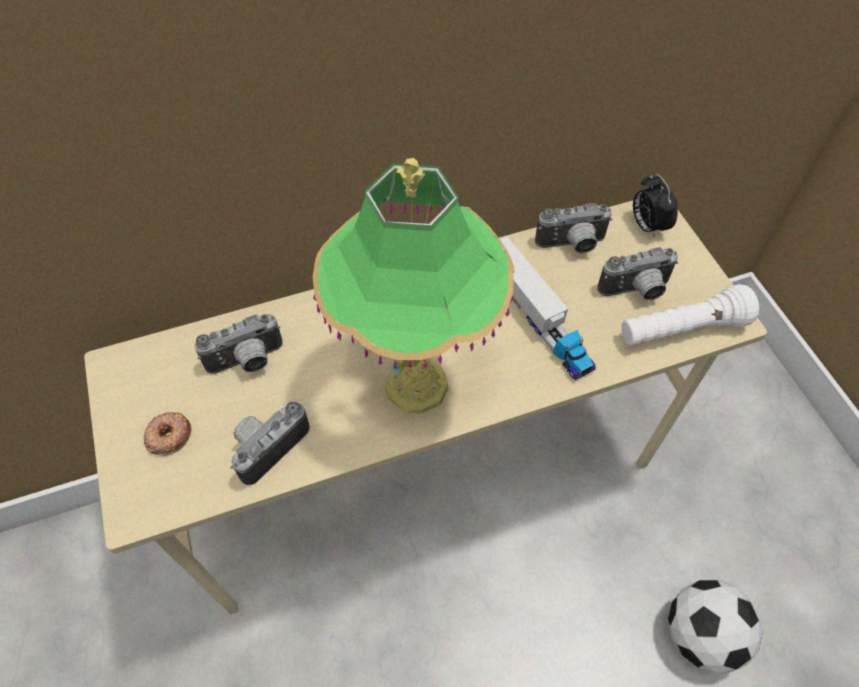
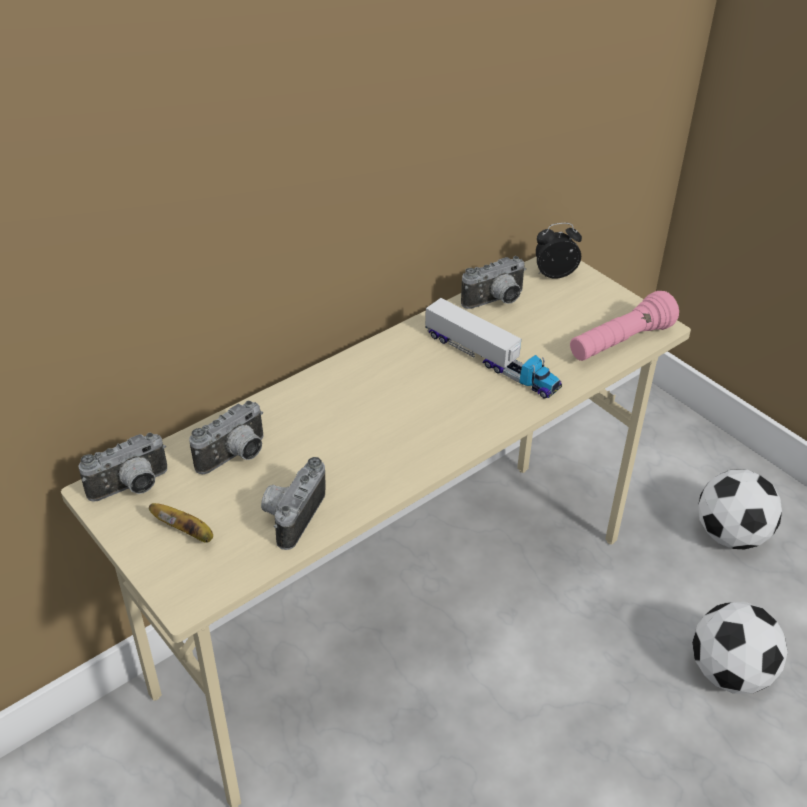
camera: 20 degrees left, 15 degrees down
donut [144,412,191,456] -> banana [149,503,213,543]
table lamp [313,158,514,414] -> none
camera [597,247,678,301] -> camera moved to [79,432,167,502]
white flashlight [621,284,759,346] -> pink flashlight [570,291,679,361]
alarm clock [633,174,678,238] -> alarm clock turned 120 degrees clockwise [536,223,582,279]
none -> football [699,469,782,549]

